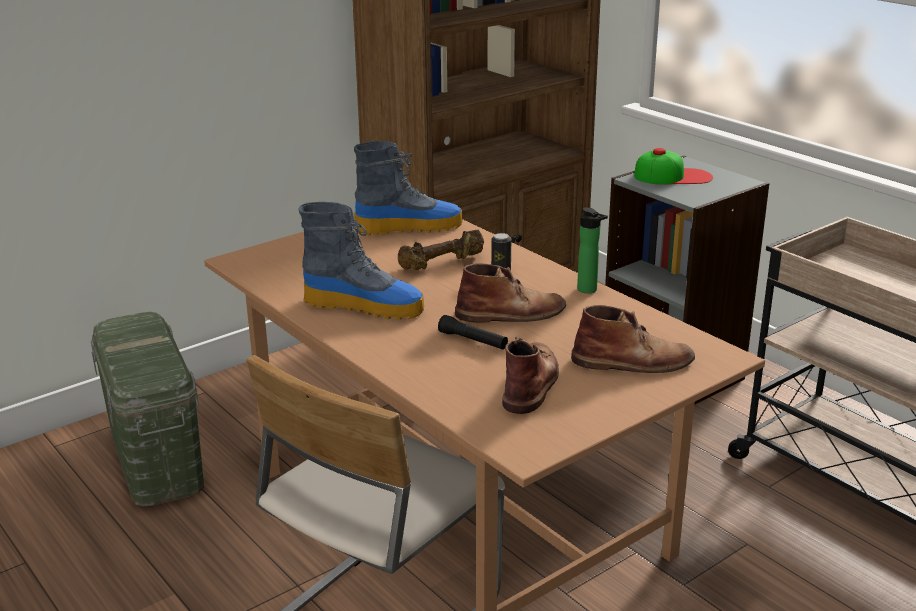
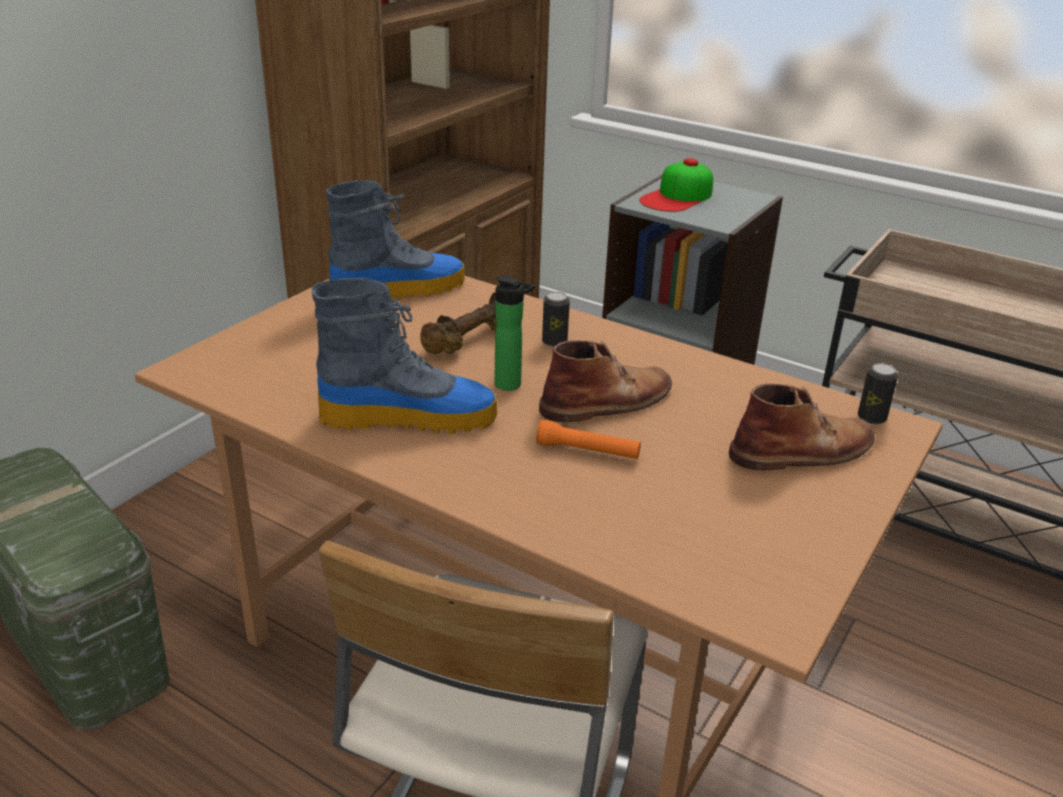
camera: 20 degrees left, 5 degrees up
black flashlight [438,315,508,350] -> orange flashlight [536,419,641,459]
brown boot [502,337,559,414] -> none
bottle [577,207,608,293] -> bottle moved to [494,275,535,391]
cap [634,148,713,185] -> cap turned 150 degrees clockwise [639,158,713,212]
none -> can [858,363,898,424]

